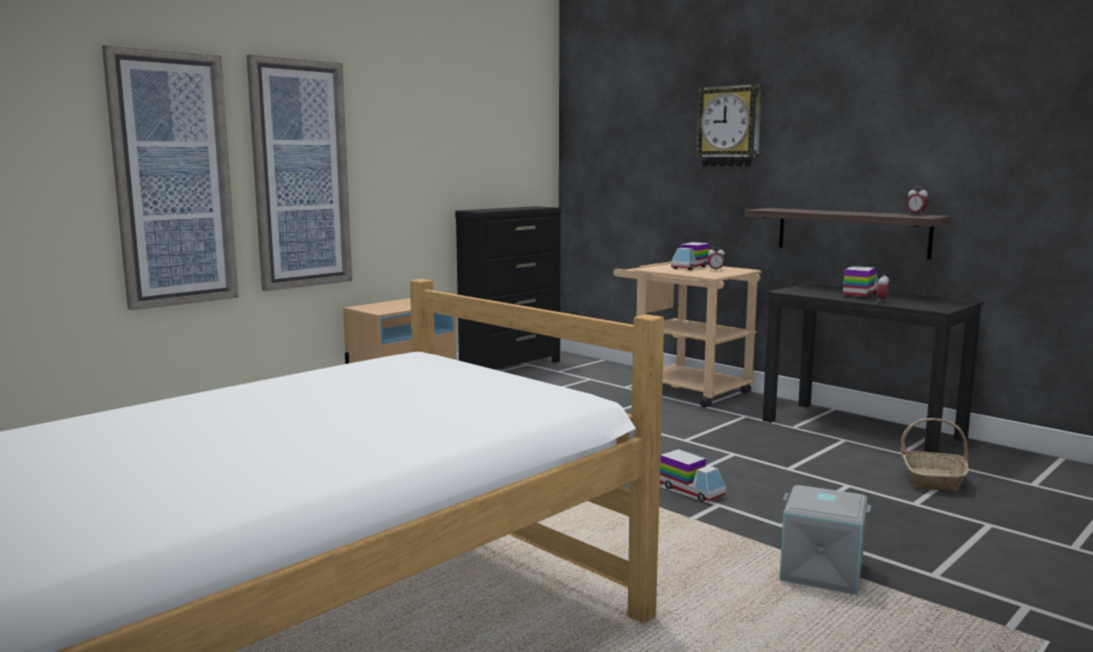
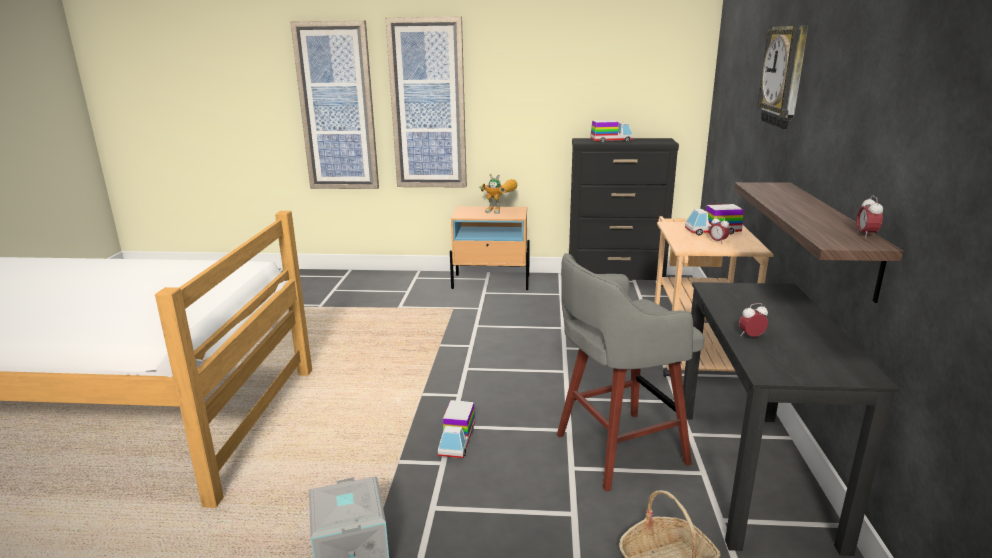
camera: 50 degrees right, 10 degrees up
toy truck [843,266,879,298] -> toy truck moved to [590,120,633,143]
none -> toy robot [479,174,517,214]
none -> grey stool [557,253,705,492]

